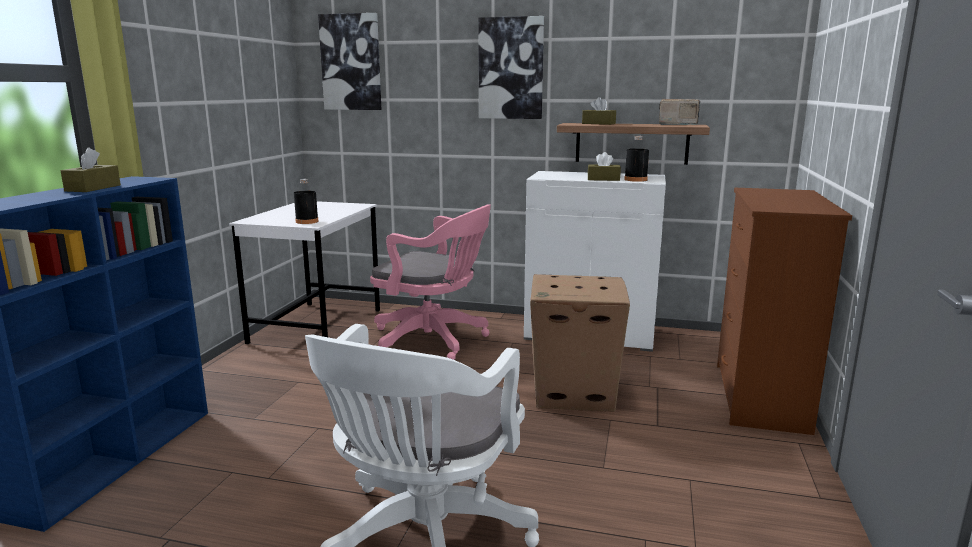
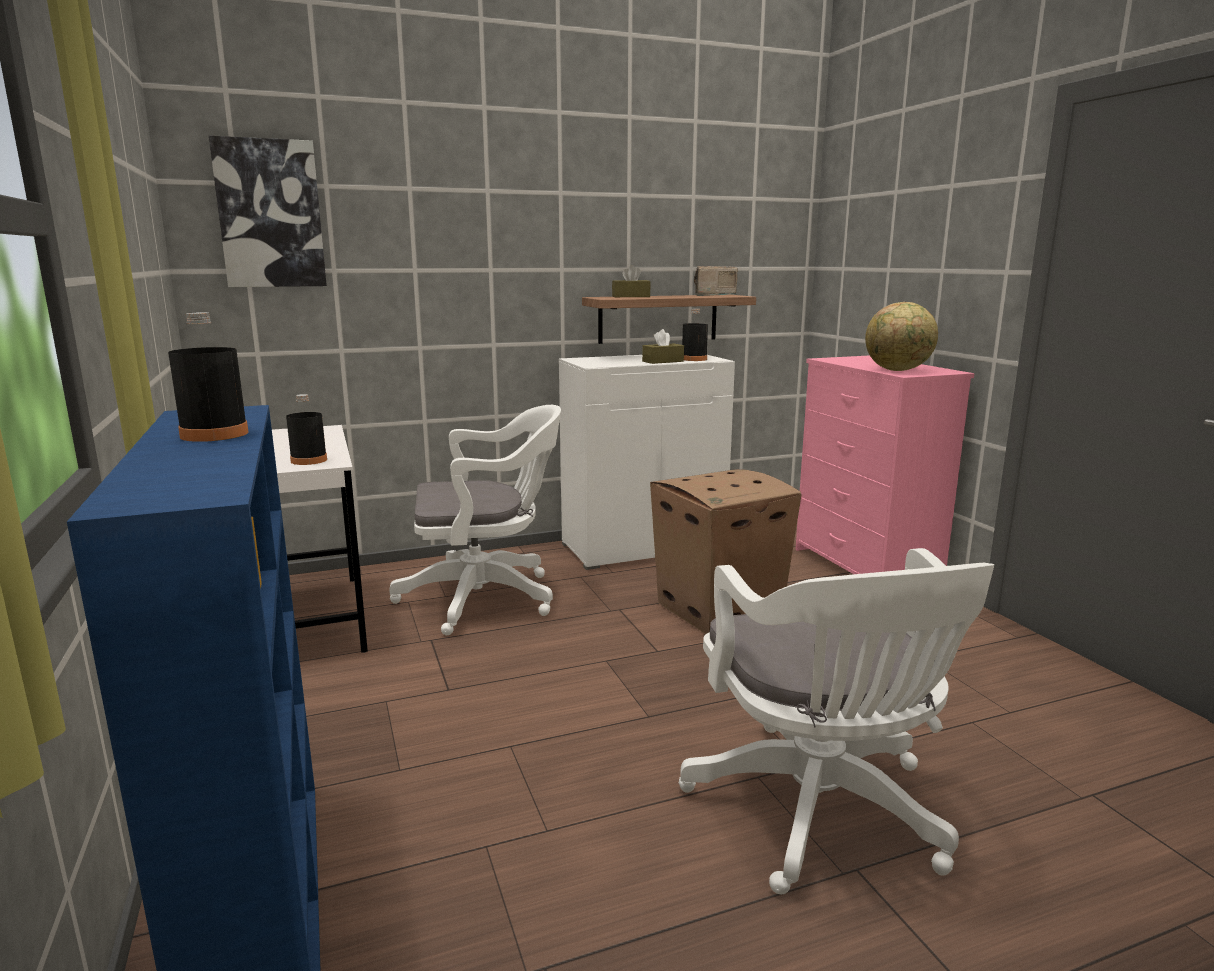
camera: 35 degrees left, 0 degrees up
brown tissue box [61,147,121,192] -> black bottle [168,312,249,442]
pink office chair [370,204,491,360] -> white office chair [389,405,561,635]
picture [478,16,544,119] -> none
brown dresser [717,188,852,435] -> pink dresser [795,355,975,574]
none -> globe [865,302,938,371]

